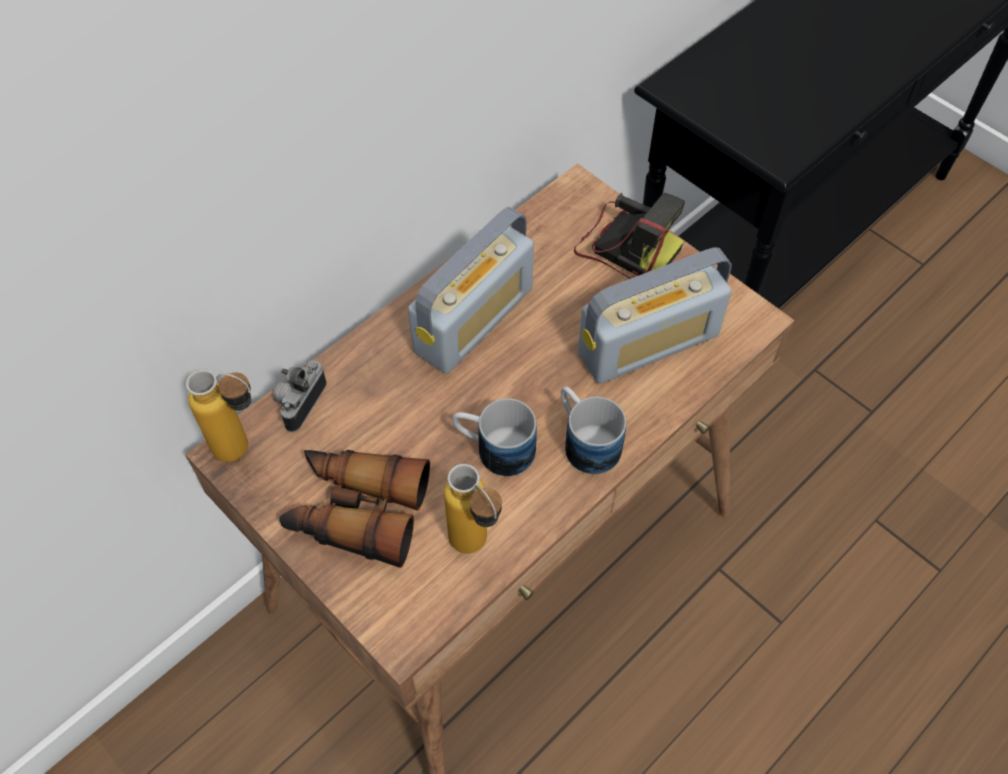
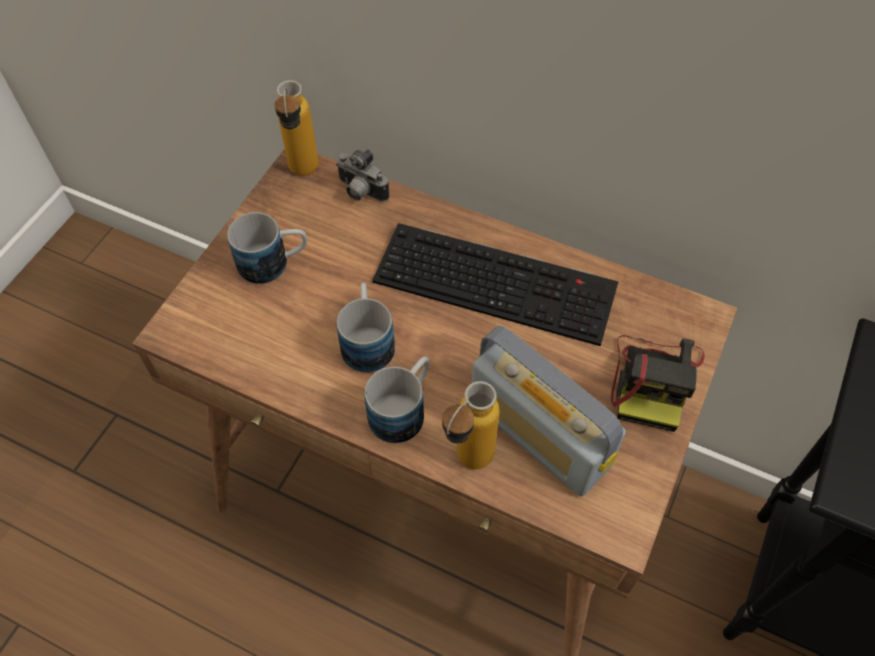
camera: 70 degrees right, 0 degrees up
camera [273,360,327,432] -> camera turned 150 degrees counterclockwise [336,149,390,202]
binoculars [279,450,430,568] -> mug [227,212,308,284]
radio [408,207,534,374] -> keyboard [373,223,618,346]
bottle [444,464,502,553] -> bottle moved to [442,381,500,469]

